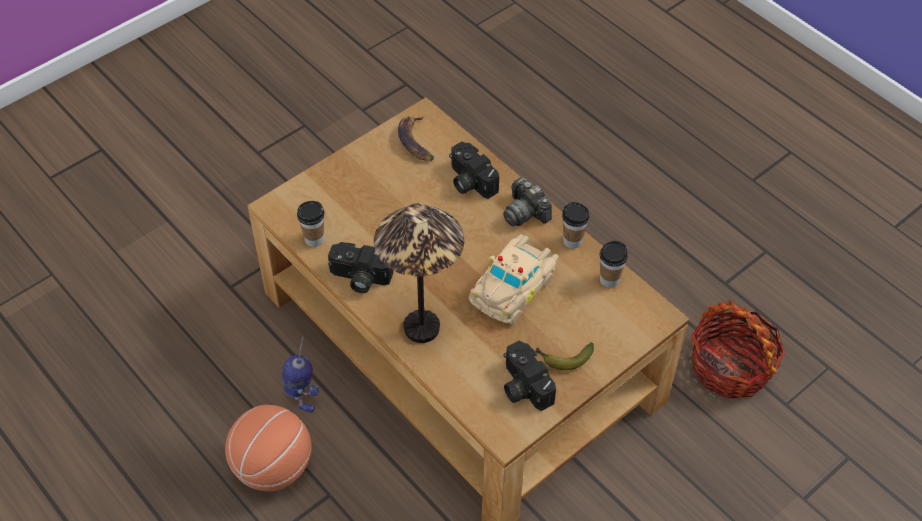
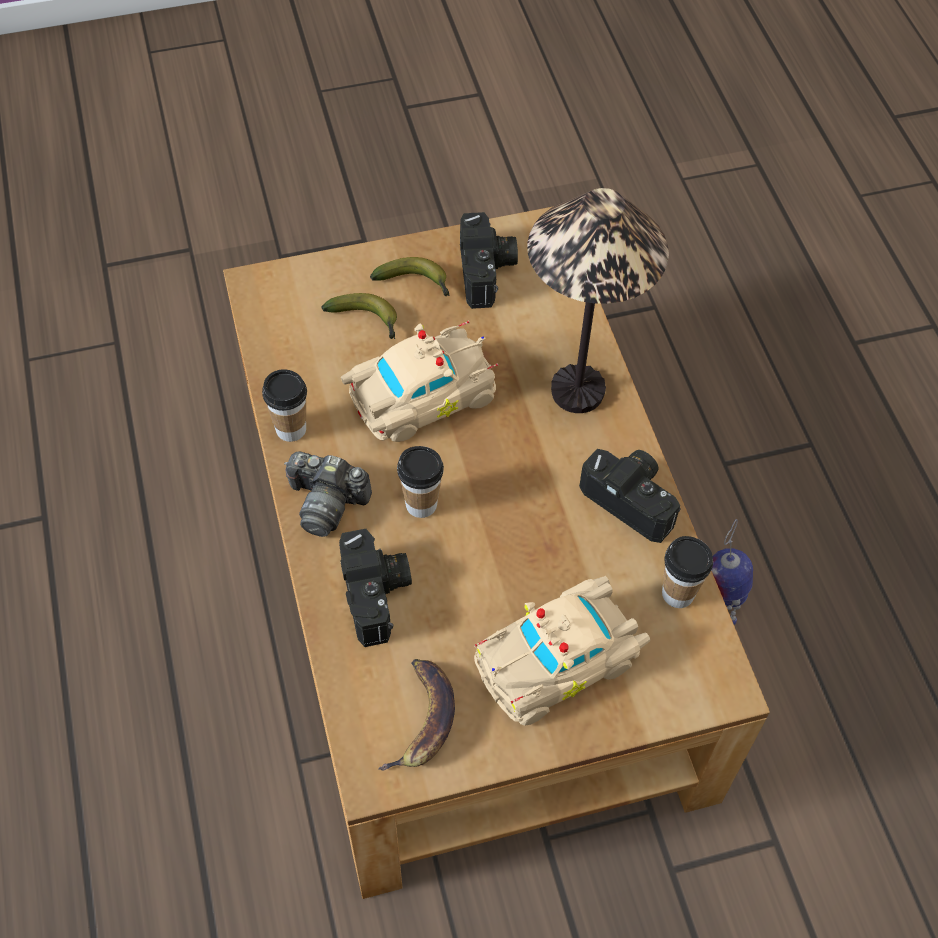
camera: 155 degrees left, 5 degrees up
basketball [225,405,311,492] -> none
camera [503,177,552,226] -> camera turned 120 degrees clockwise [284,451,372,537]
cup [600,241,628,288] -> cup moved to [397,446,444,518]
basket [691,300,785,399] -> none
none -> banana [322,293,397,339]
none -> beige toy car [474,576,650,726]

